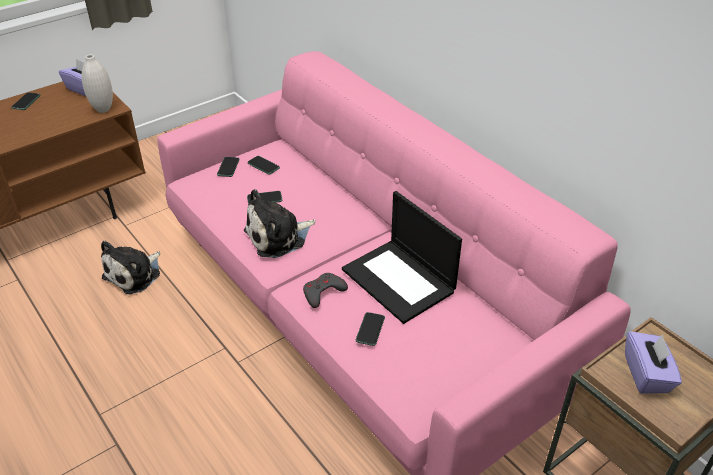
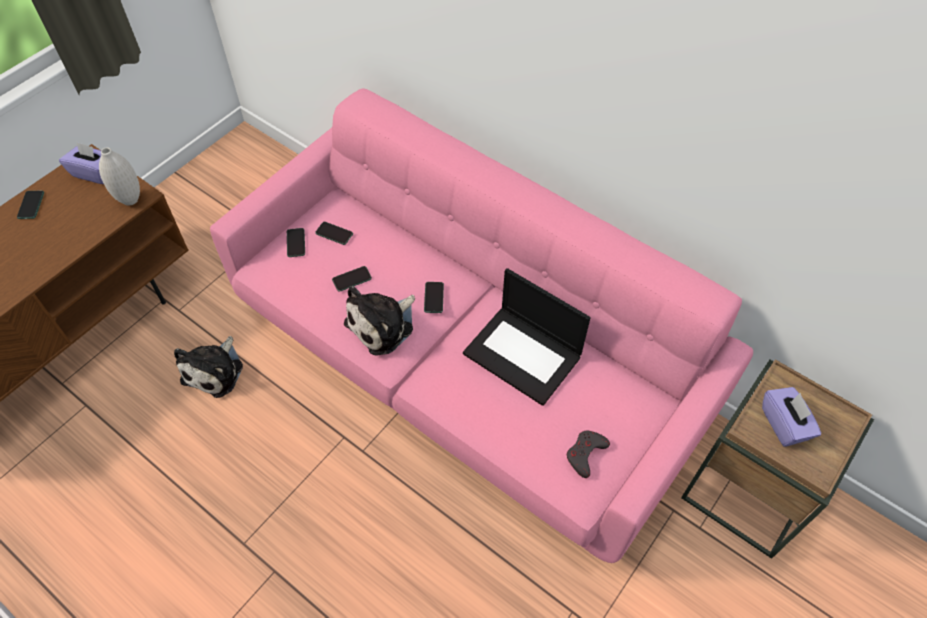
camera: 15 degrees left, 15 degrees up
grey game controller [303,273,348,308] -> grey game controller moved to [567,431,610,478]
phone [356,312,385,346] -> phone moved to [424,282,444,313]

